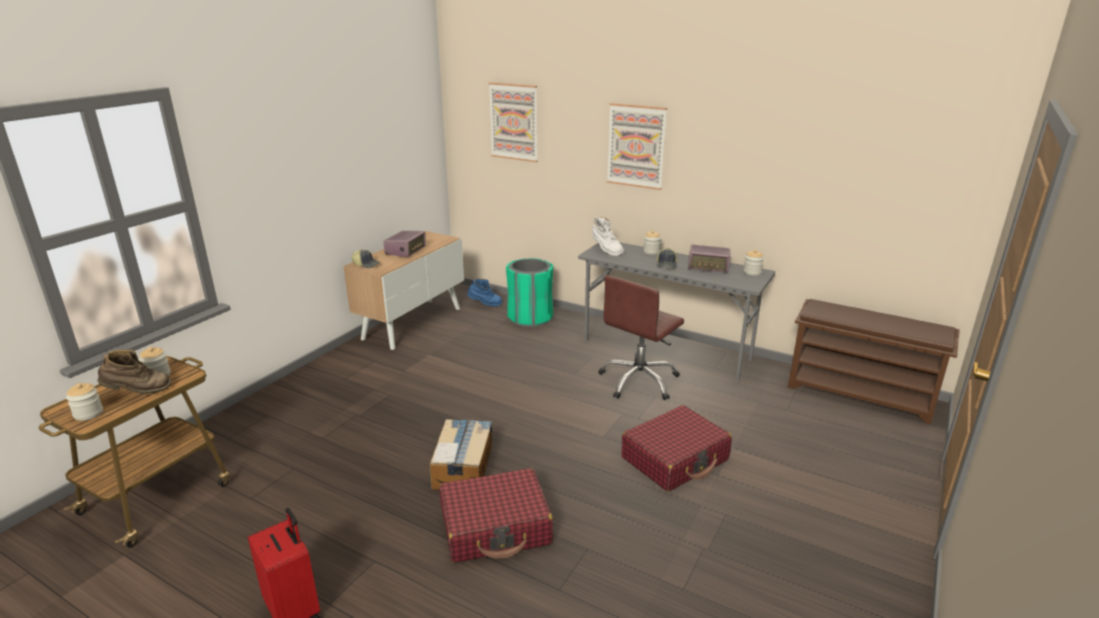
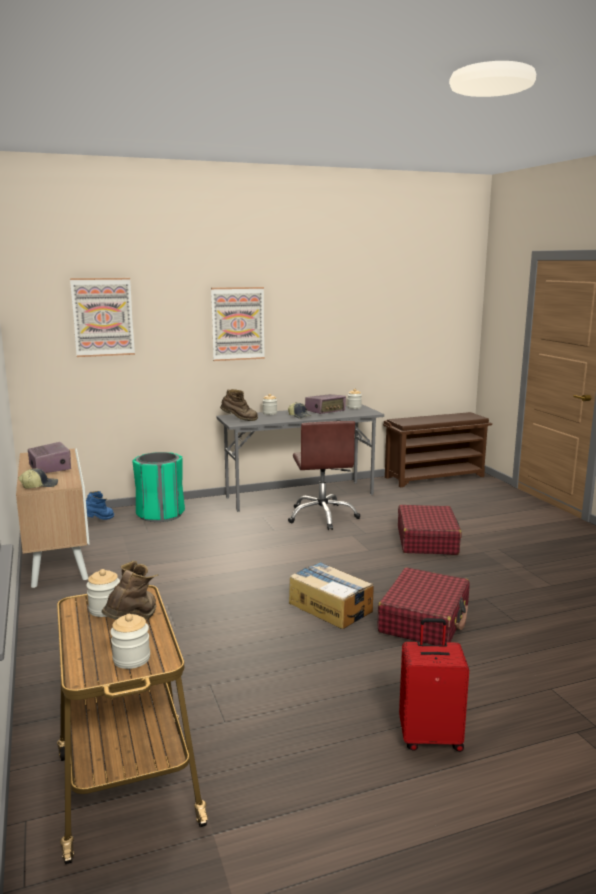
camera: 50 degrees left, 10 degrees down
white boot [592,217,624,256] -> brown boot [220,389,258,421]

